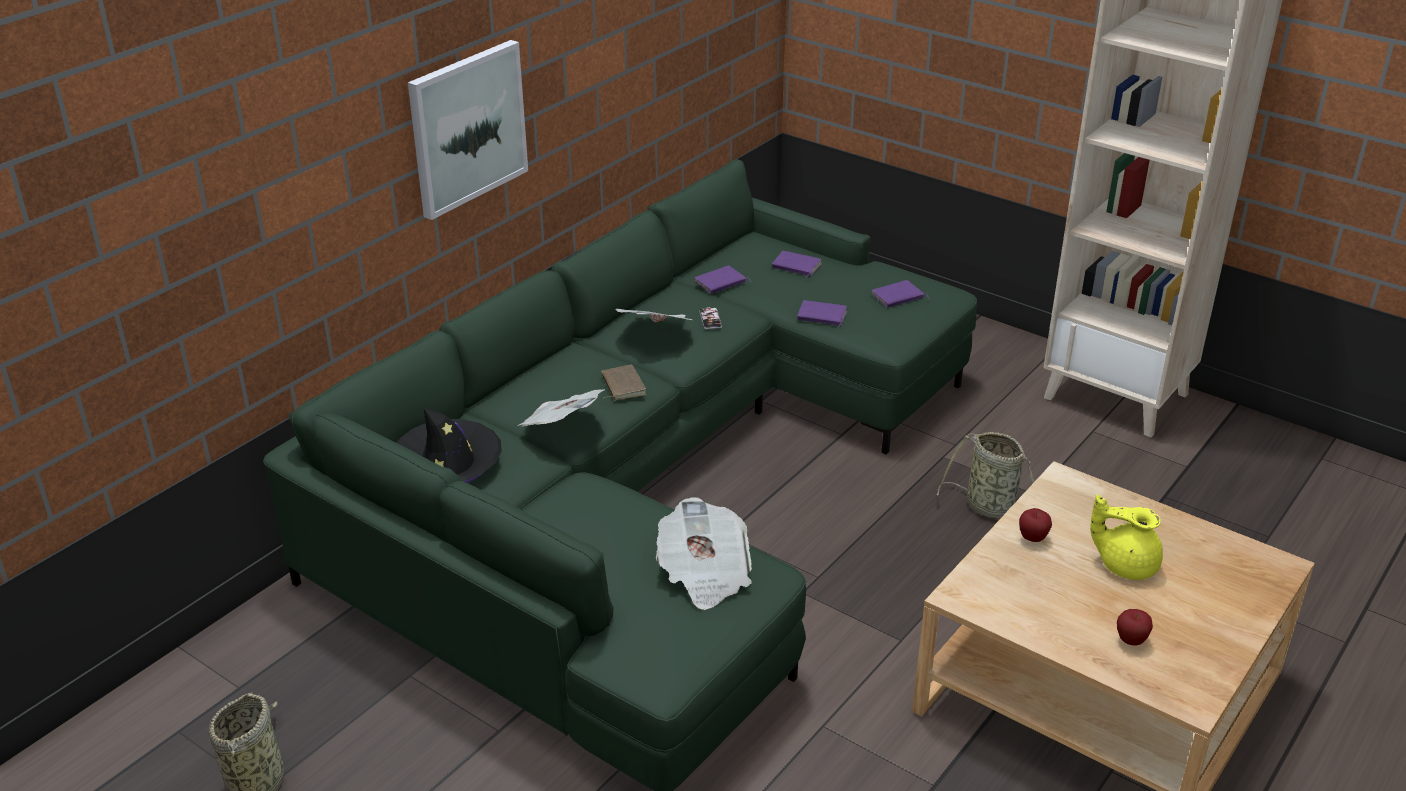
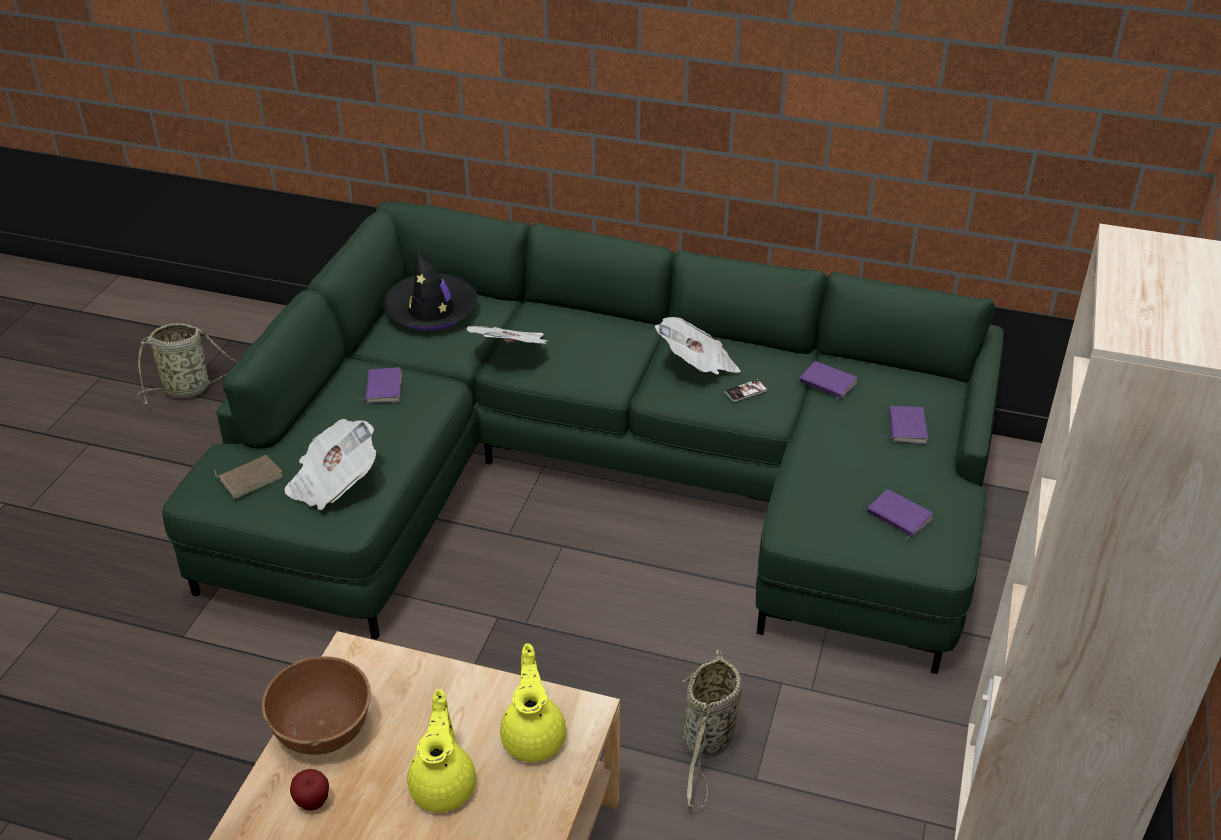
camera: 70 degrees right, 5 degrees up
picture [408,40,528,220] -> none
brown book [601,365,646,401] -> brown book moved to [214,455,283,499]
purple book [797,300,847,328] -> purple book moved to [354,367,402,403]
apple [1019,508,1052,542] -> none
none -> brown bowl [262,656,371,755]
none -> yellow teapot [500,643,566,762]

